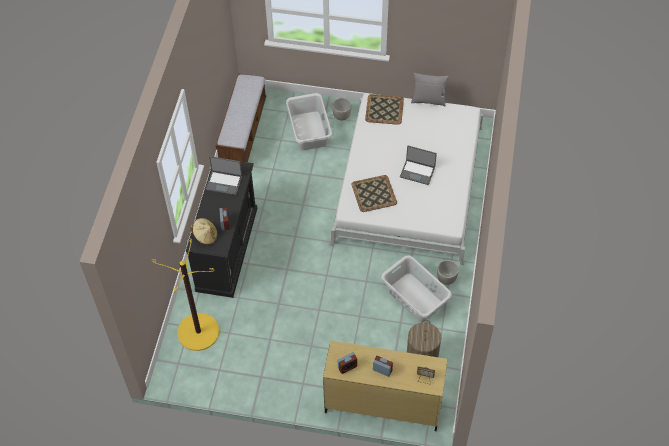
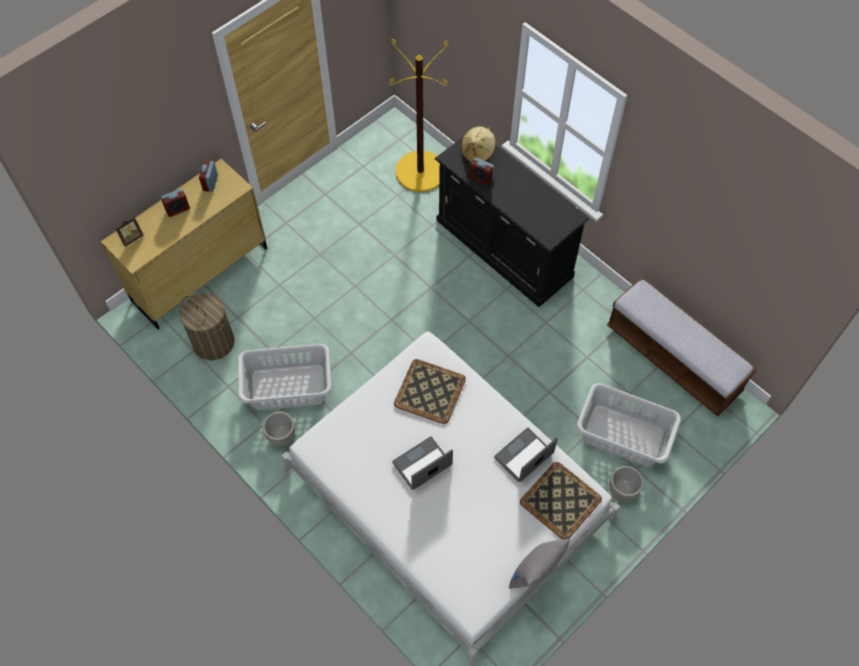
camera: 125 degrees right, 5 degrees up
laptop [206,156,242,195] -> laptop moved to [494,428,558,482]

